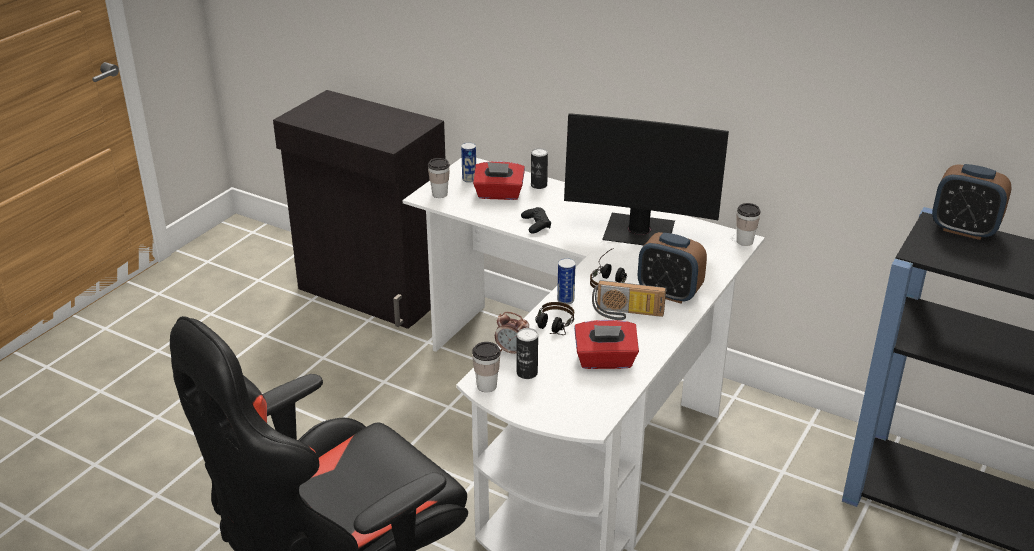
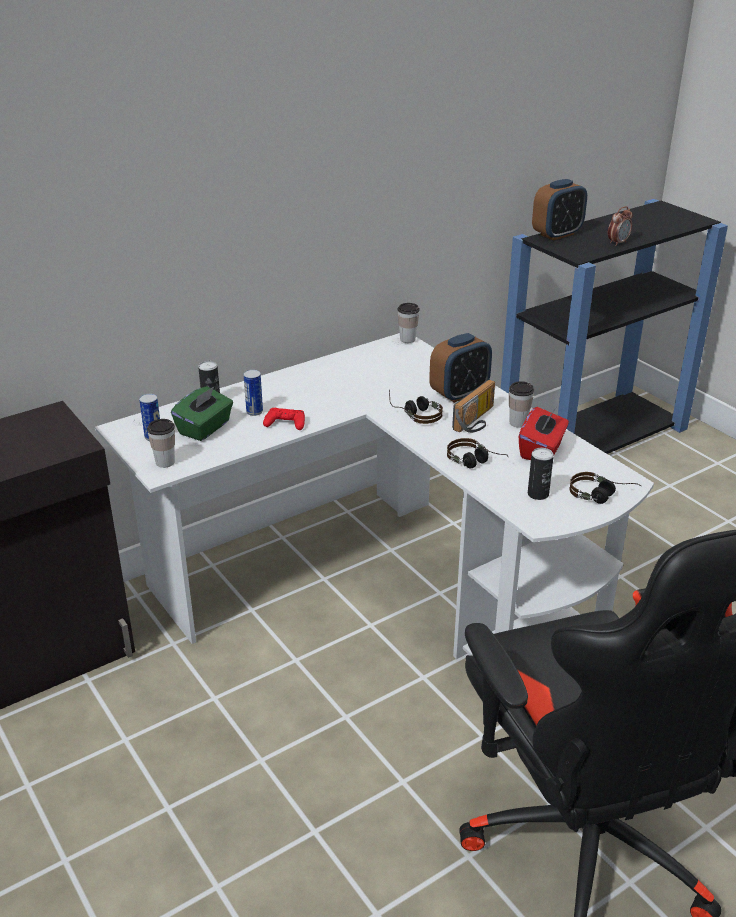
camera: 65 degrees left, 0 degrees up
cup [472,342,501,392] -> cup moved to [509,381,534,428]
red tissue box [473,161,525,200] -> green tissue box [171,386,233,441]
alarm clock [495,312,529,354] -> alarm clock moved to [608,206,633,246]
black game controller [521,207,551,234] -> red game controller [263,408,305,430]
can [557,258,576,305] -> can moved to [243,370,263,416]
monitor [564,113,729,245] -> none
none -> headphones [569,472,641,504]

